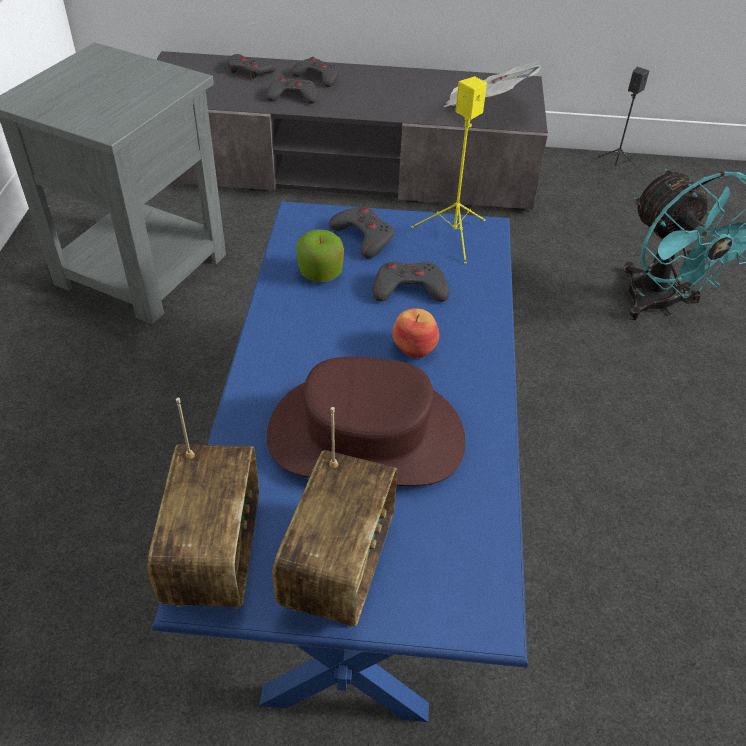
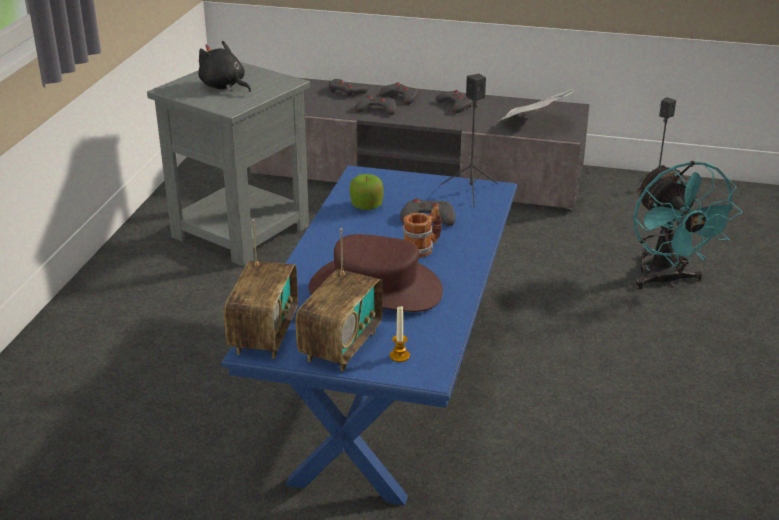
camera: 10 degrees right, 15 degrees down
grey game controller [329,207,394,259] -> grey game controller moved to [436,90,472,114]
apple [392,308,439,358] -> mug [403,206,442,258]
yellow speaker [412,76,487,264] -> black speaker [440,74,498,207]
none -> black plush toy [198,41,251,92]
none -> candle [390,306,410,362]

